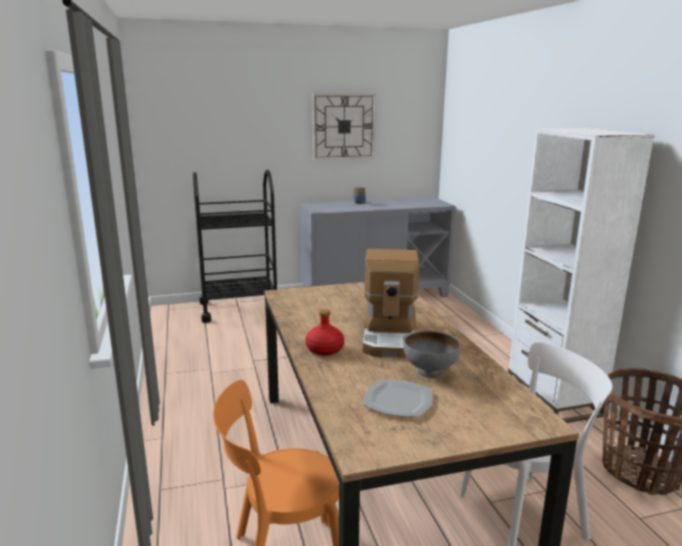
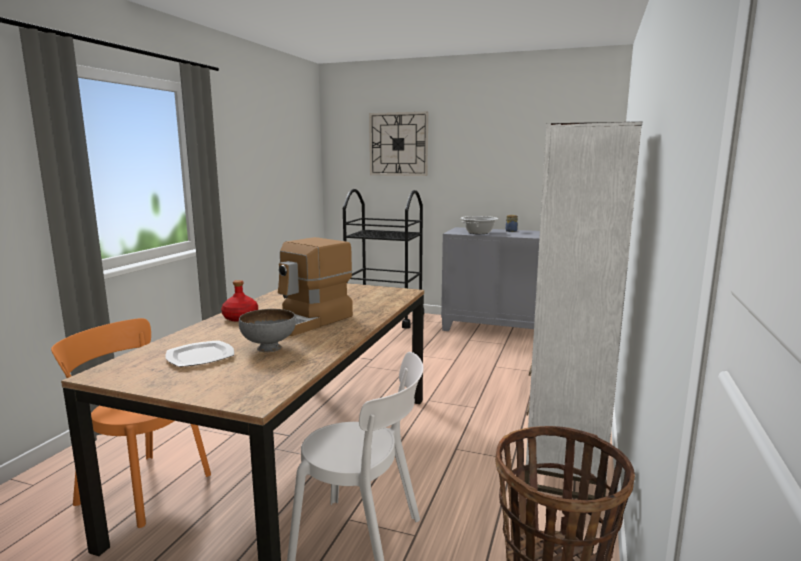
camera: 35 degrees right, 5 degrees down
wall clock [313,93,376,160] -> wall clock moved to [369,112,428,176]
none -> cooking pot [461,216,498,234]

